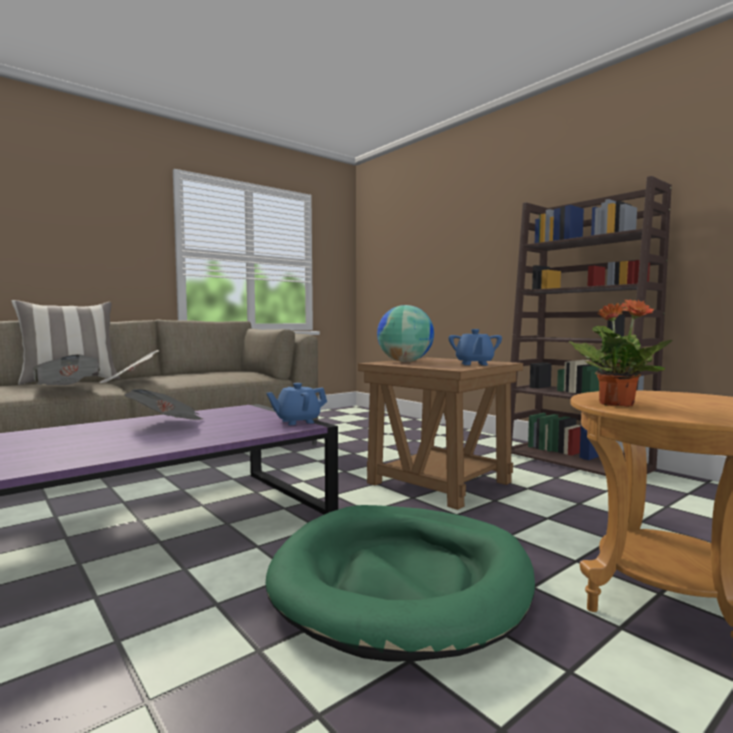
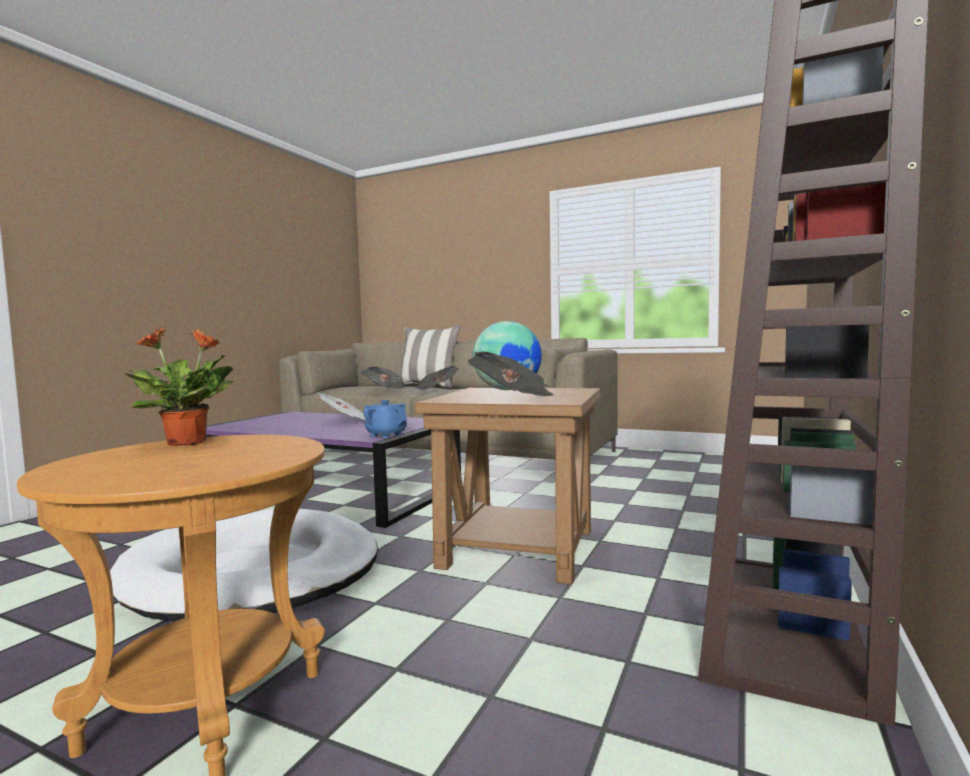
camera: 65 degrees right, 0 degrees up
green dog bed [266,505,535,662] -> white dog bed [110,509,378,621]
blue teapot [448,329,502,365] -> newspaper [468,352,554,396]

